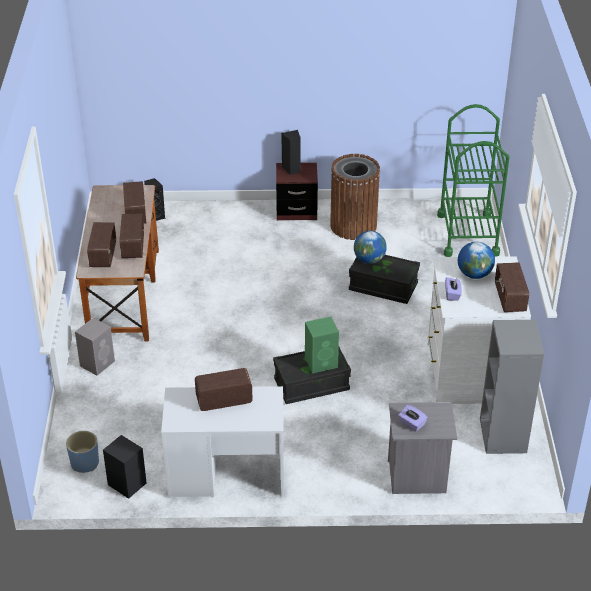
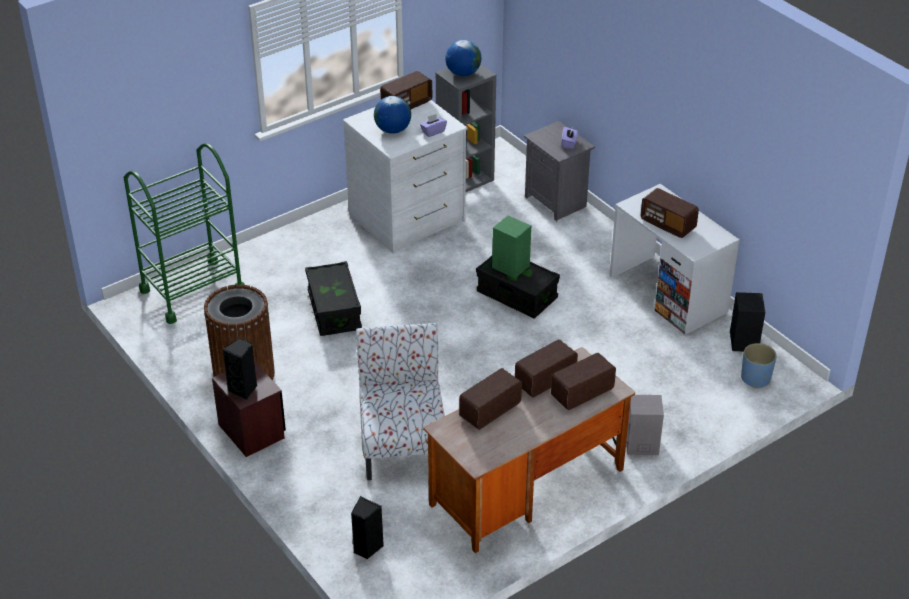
camera: 125 degrees left, 0 degrees up
globe [354,231,387,264] -> globe moved to [445,40,481,76]
none -> chair [356,323,445,480]

